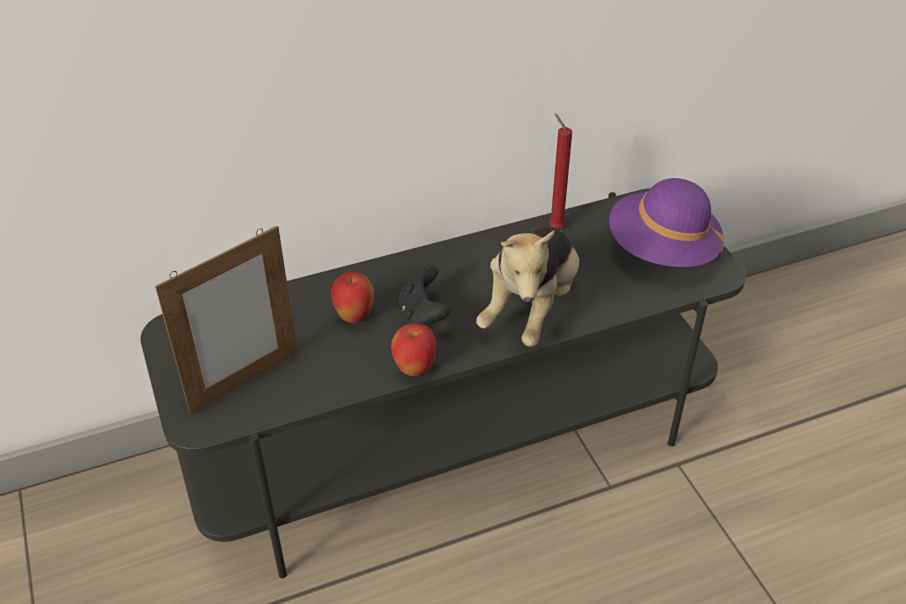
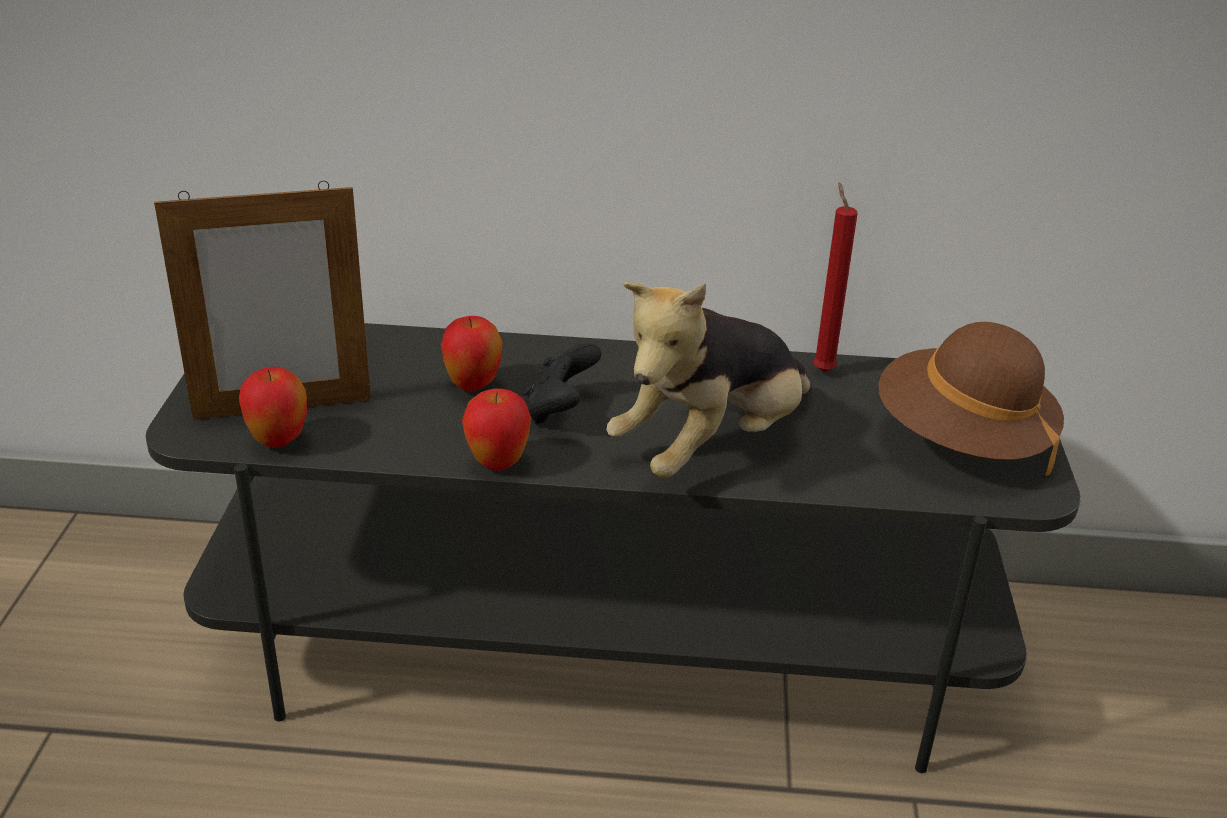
camera: 25 degrees right, 10 degrees down
purple hat [609,178,725,267] -> brown hat [878,322,1064,476]
none -> apple [239,367,307,448]

